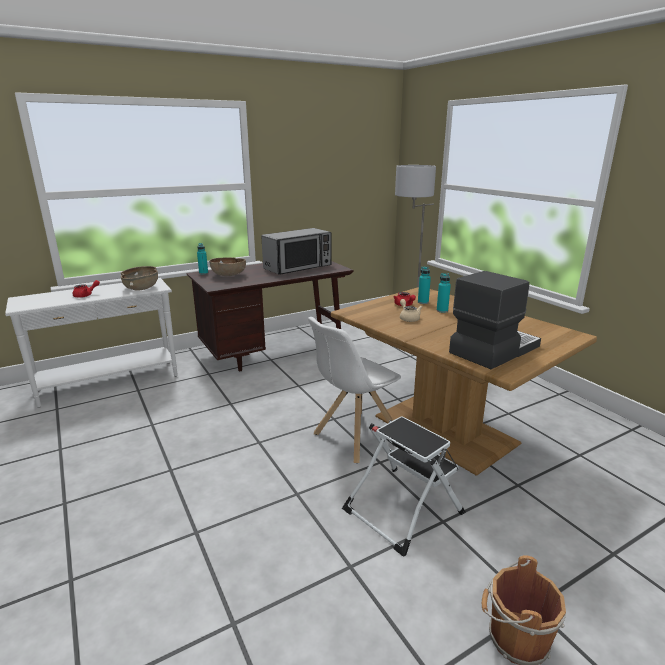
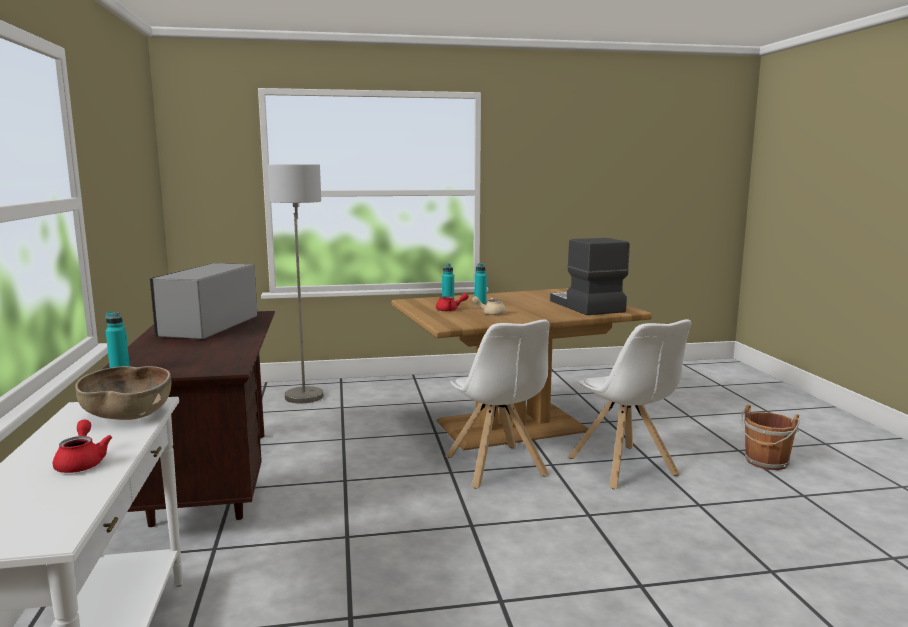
camera: 70 degrees left, 10 degrees down
brown bowl [209,257,246,276] -> none
microwave [261,228,331,275] -> microwave turned 150 degrees counterclockwise [150,263,257,340]
step ladder [342,417,465,557] -> white chair [568,319,691,489]

